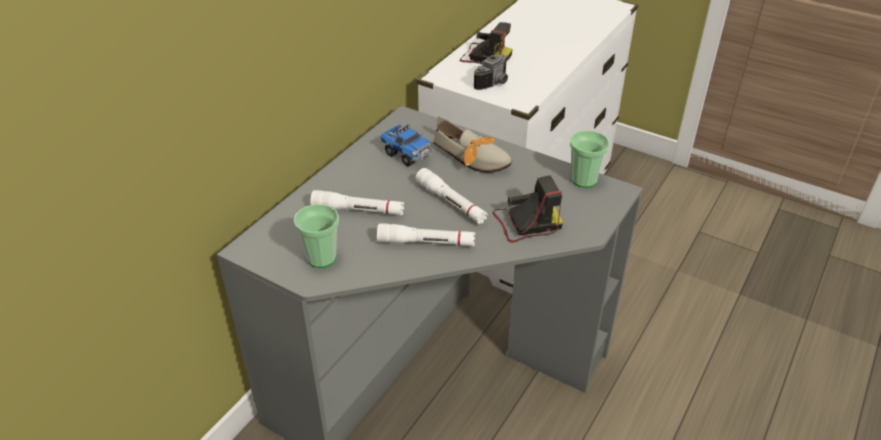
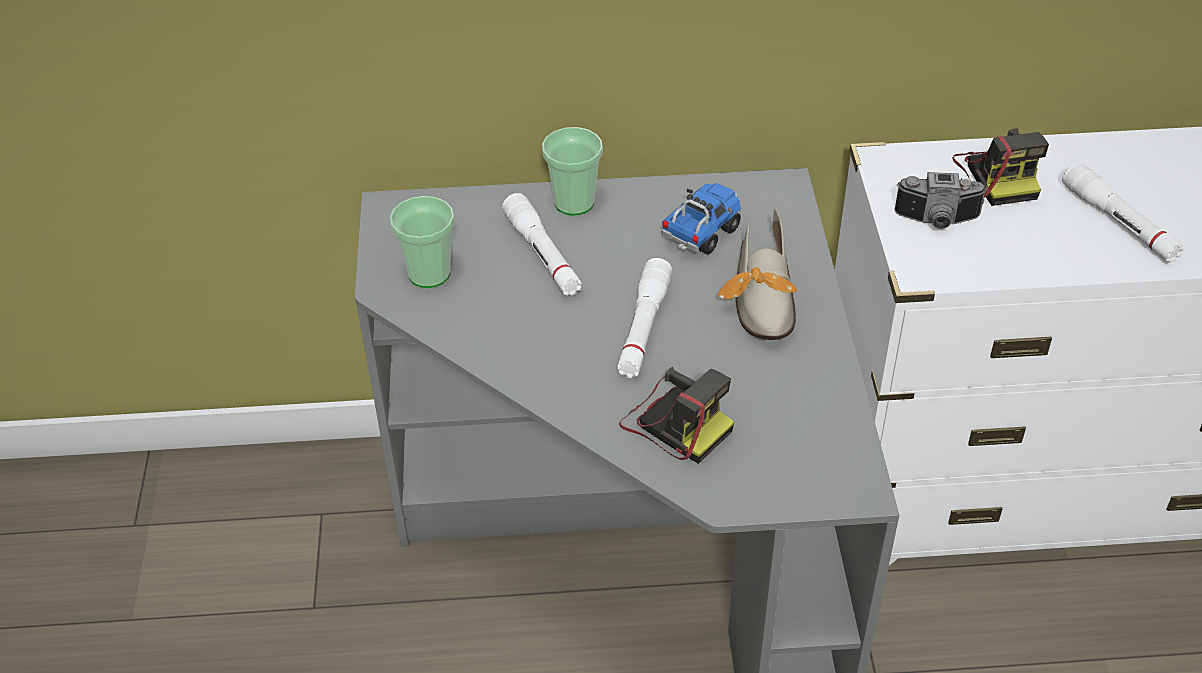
camera: 55 degrees right, 5 degrees up
white flashlight [377,223,475,246] -> white flashlight moved to [1062,162,1184,262]
toy truck [380,124,432,167] -> toy truck turned 150 degrees counterclockwise [661,183,741,255]
cup [570,130,610,188] -> cup moved to [542,127,603,216]

